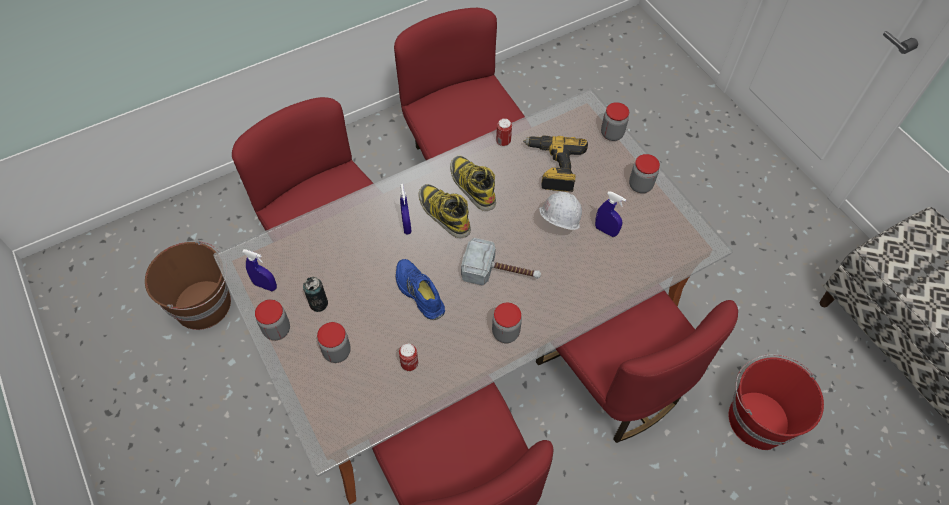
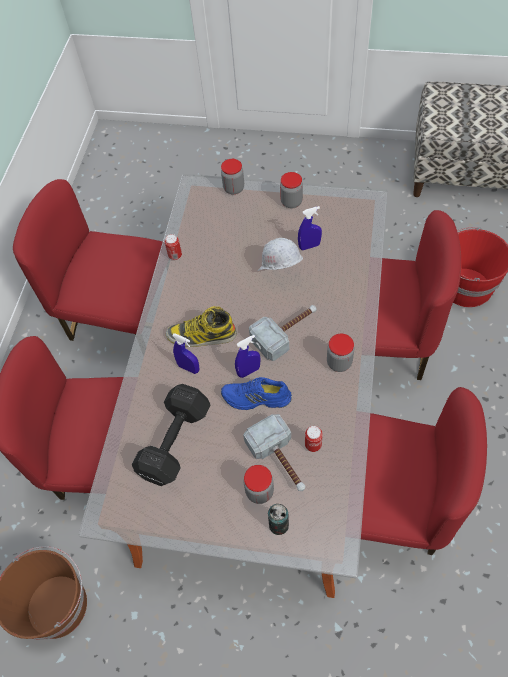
camera: 45 degrees left, 0 degrees up
blue spray bottle [242,249,277,291] -> blue spray bottle moved to [235,335,261,378]
jar [255,300,290,340] -> none
can [303,277,328,312] -> can moved to [268,504,289,535]
boot [450,156,496,211] -> none
power drill [523,135,588,192] -> none
none -> black dumbbell [132,384,210,486]
none -> hammer [243,414,306,491]

